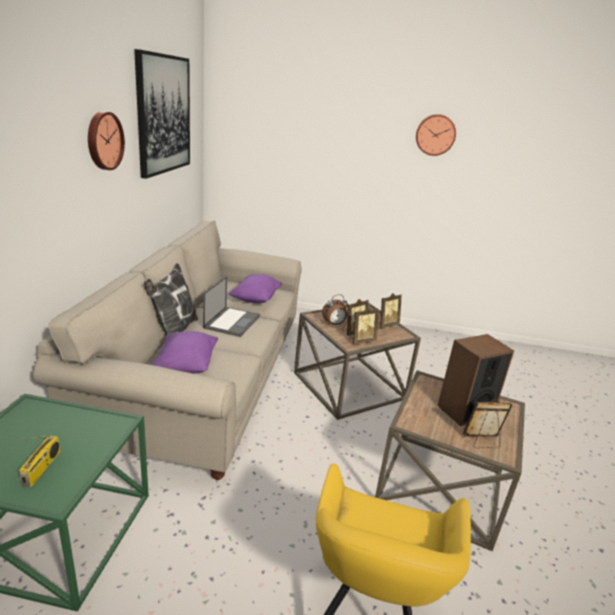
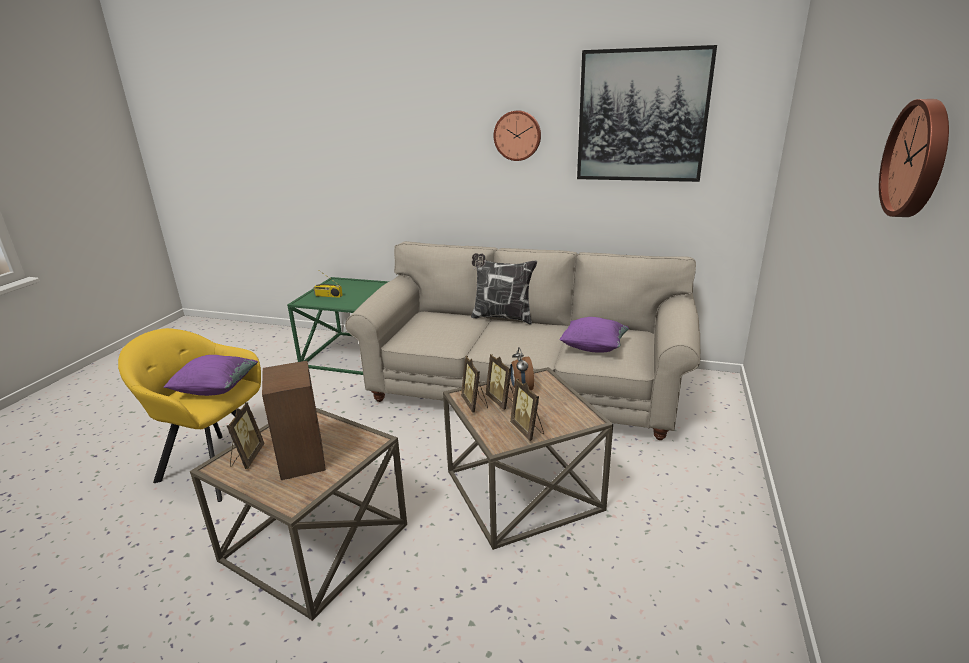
camera: 100 degrees right, 0 degrees up
purple pillow [152,331,218,373] -> purple pillow moved to [164,355,258,396]
laptop [203,276,260,337] -> none

